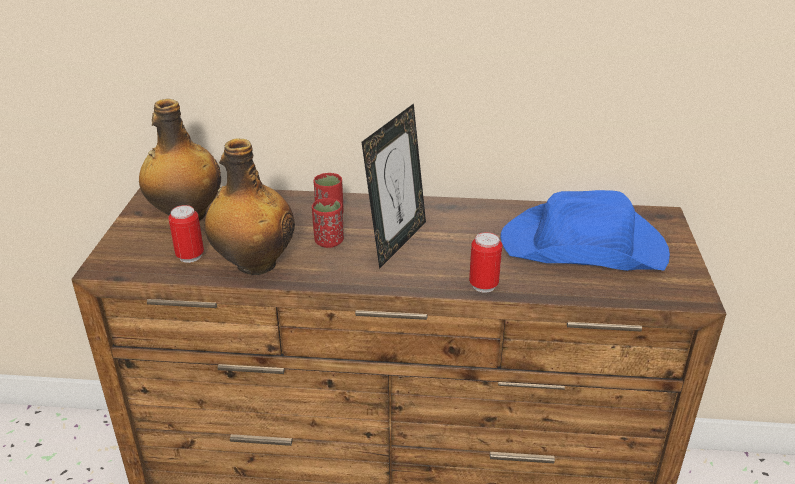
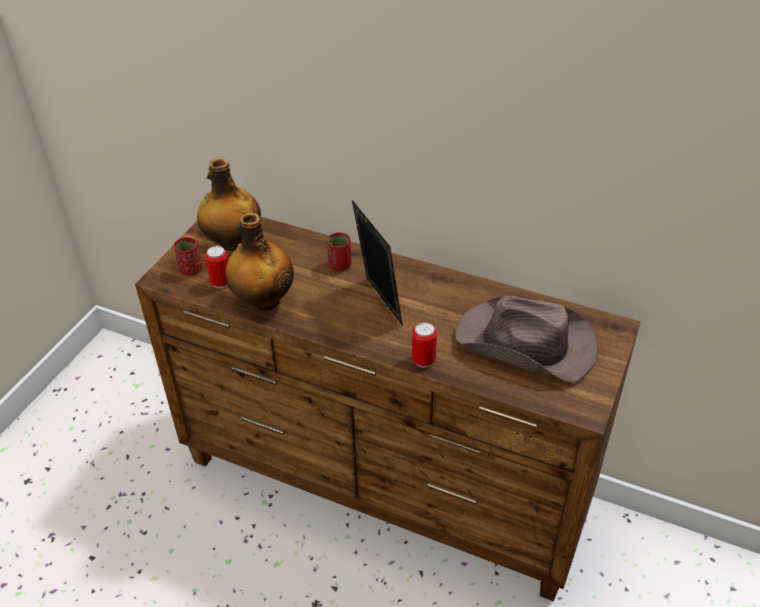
camera: 20 degrees right, 10 degrees up
red cup [312,198,344,248] -> red cup moved to [174,237,202,276]
picture frame [361,103,426,269] -> picture frame turned 75 degrees counterclockwise [352,200,403,326]
blue hat [501,190,670,271] -> brown hat [455,296,598,383]

